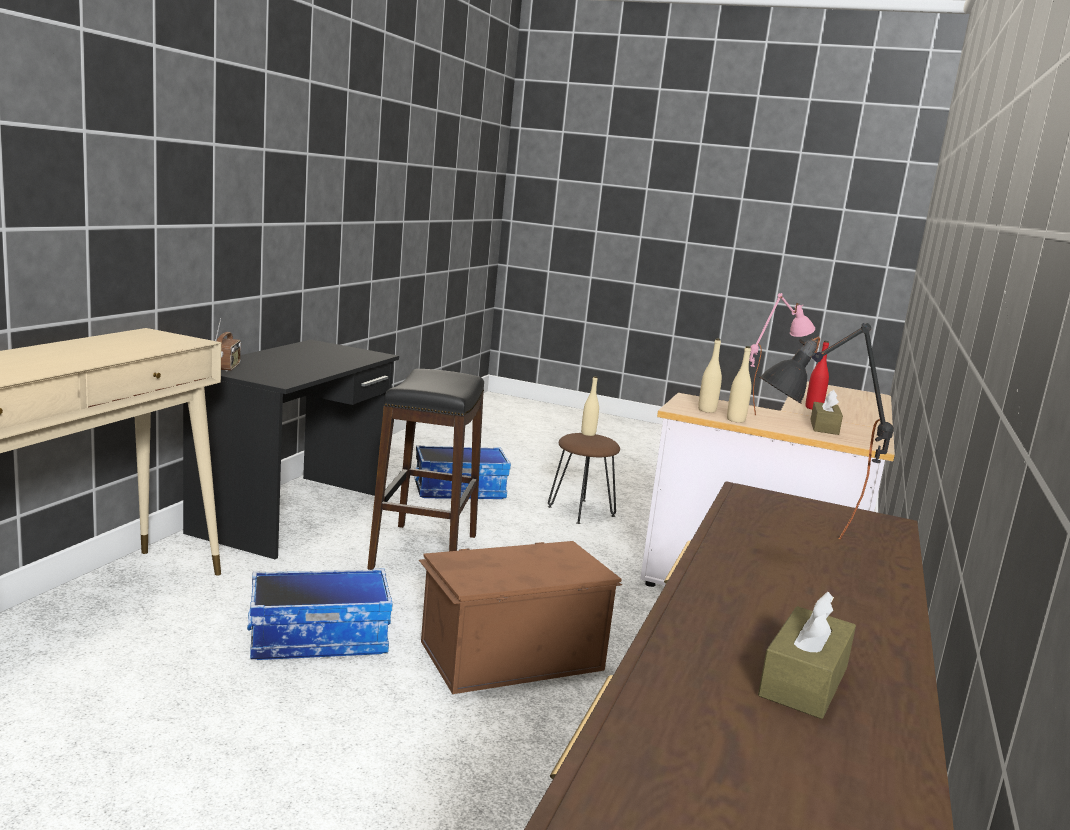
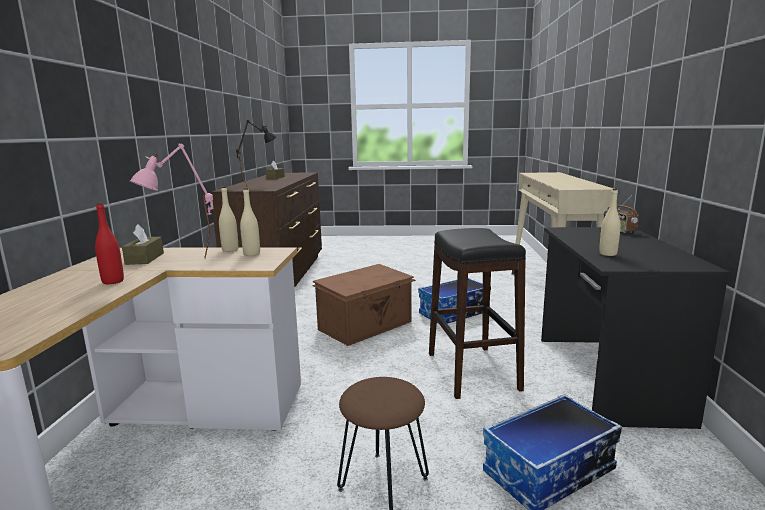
camera: 165 degrees right, 0 degrees up
beige bottle [581,376,599,436] -> beige bottle moved to [599,189,621,256]

